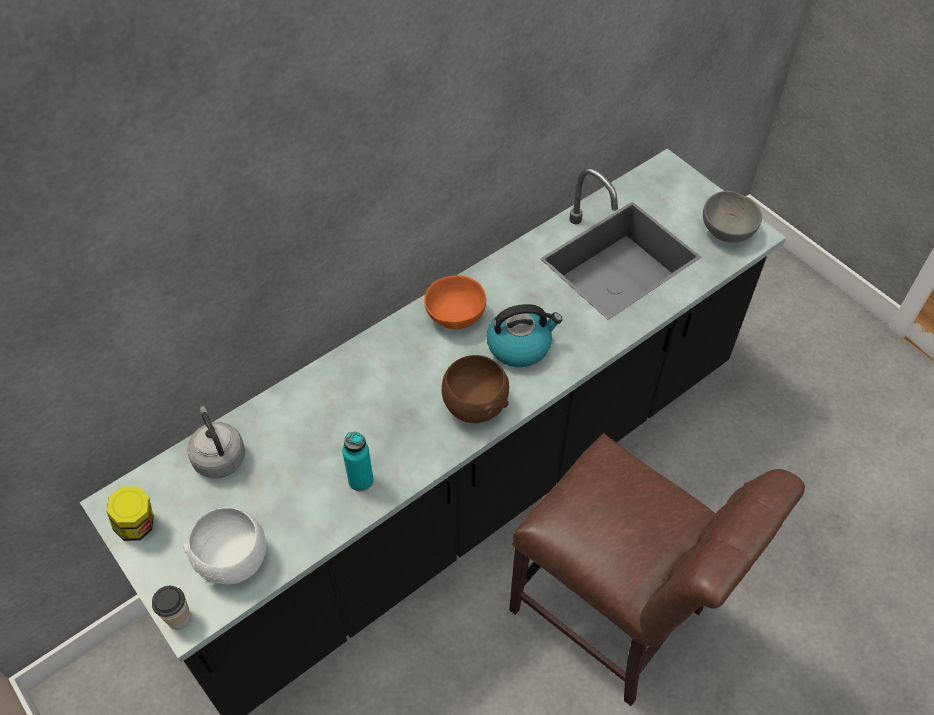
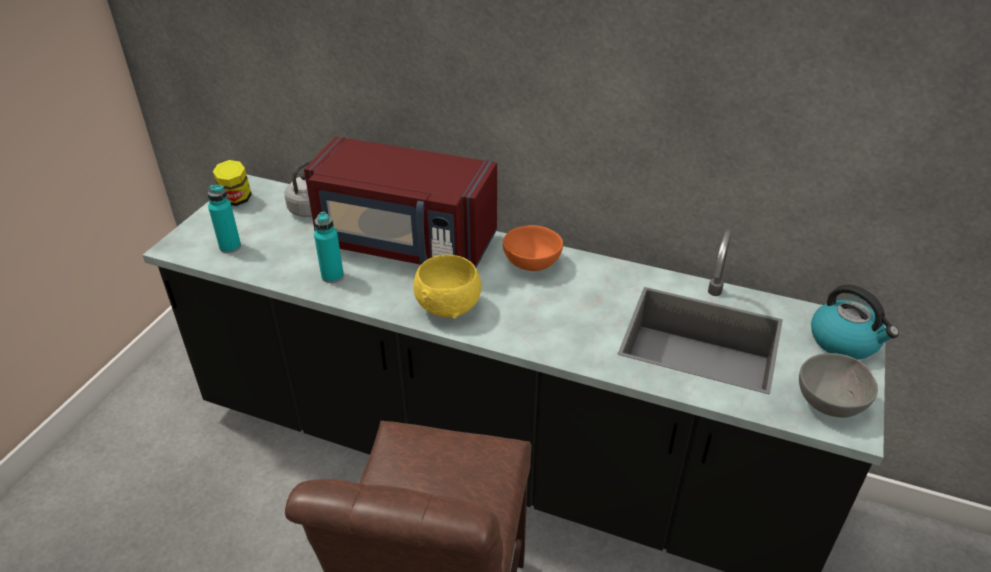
camera: 60 degrees right, 15 degrees down
cup [152,586,191,630] -> none
white bowl [183,507,266,586] -> turquoise bottle [208,185,241,253]
brown bowl [442,355,509,423] -> yellow bowl [413,255,481,318]
kettle [487,304,562,367] -> kettle moved to [811,284,899,360]
none -> red microwave [304,137,497,267]

